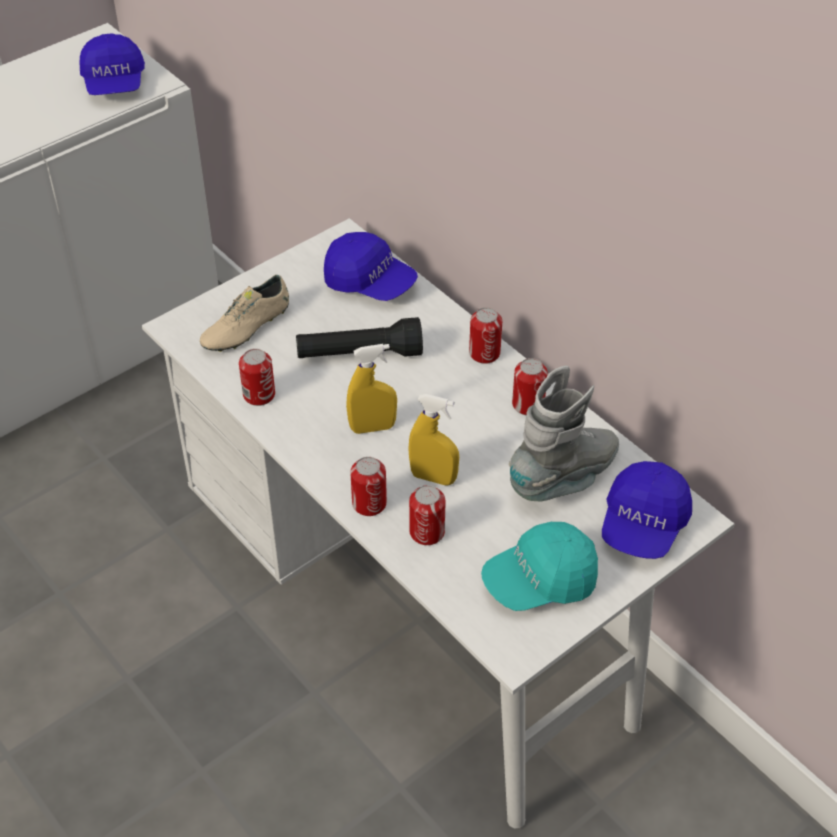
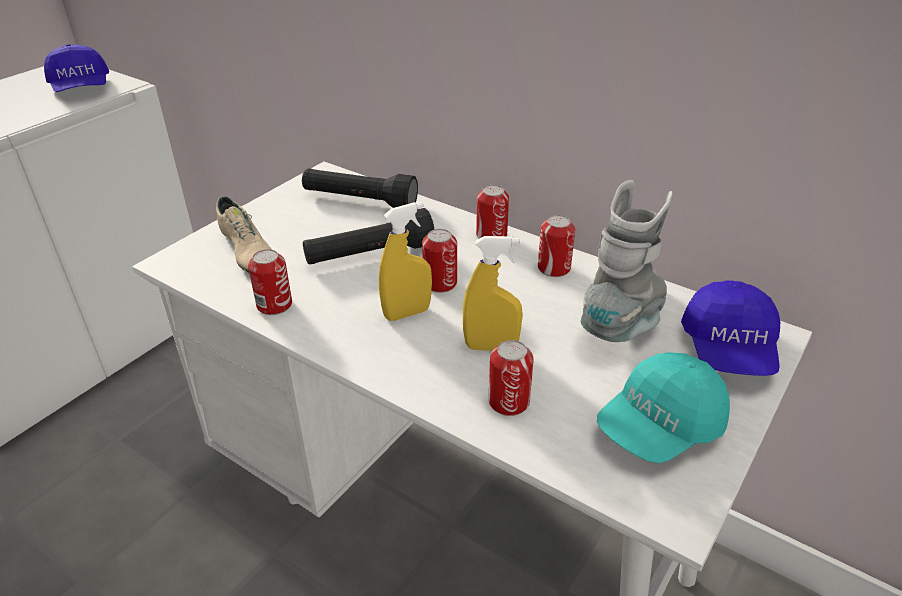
camera: 15 degrees left, 10 degrees down
beige shoe [200,275,289,352] -> beige shoe turned 60 degrees counterclockwise [216,196,272,273]
blue cap [324,232,418,301] -> black flashlight [302,168,418,208]
can [350,457,387,516] -> can moved to [422,229,457,293]

